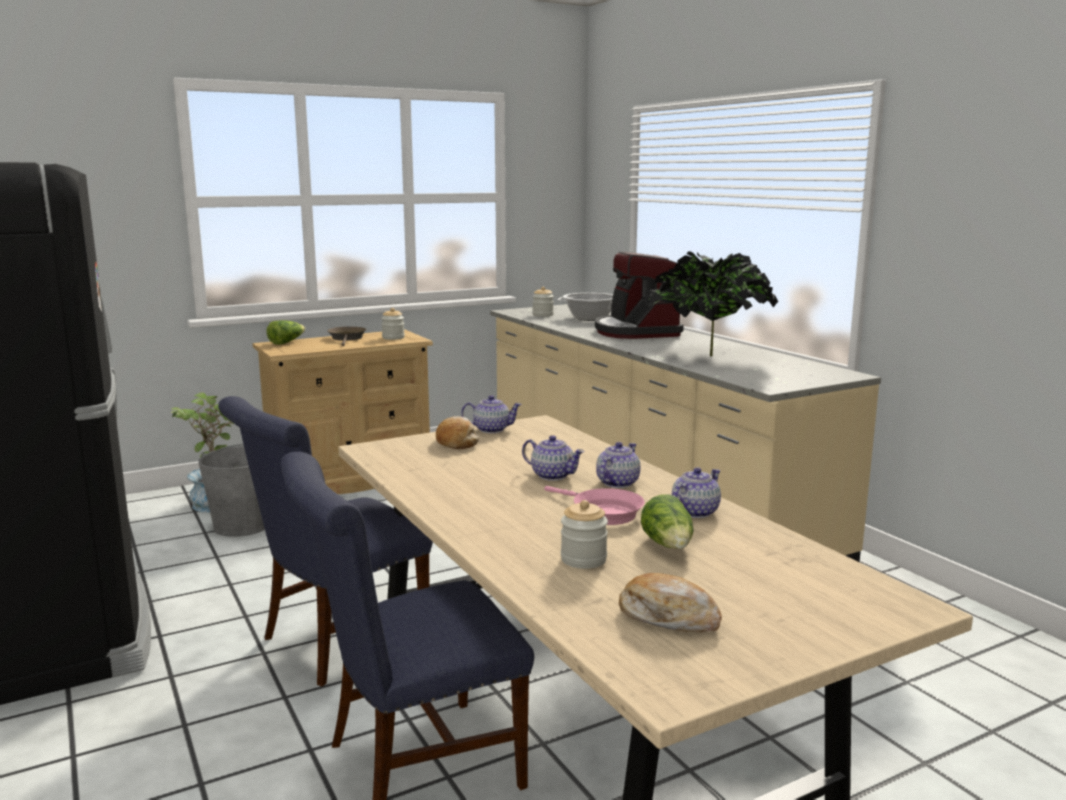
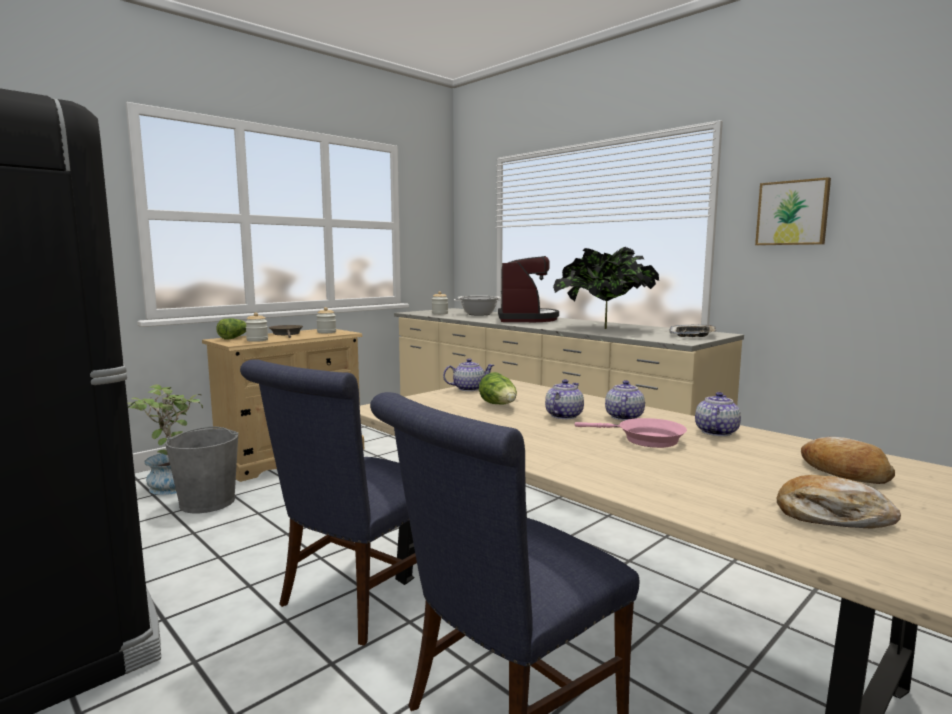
camera: 15 degrees left, 5 degrees down
bread [436,416,479,449] -> bread moved to [801,437,895,484]
teapot [522,435,585,481] -> teapot turned 75 degrees counterclockwise [545,379,584,419]
jar [561,500,608,569] -> jar moved to [245,312,268,342]
coffee machine [595,252,684,339] -> coffee machine turned 150 degrees counterclockwise [498,256,559,322]
lettuce [641,495,693,549] -> lettuce moved to [479,372,517,405]
none -> tray [669,325,717,337]
none -> picture [755,177,831,245]

